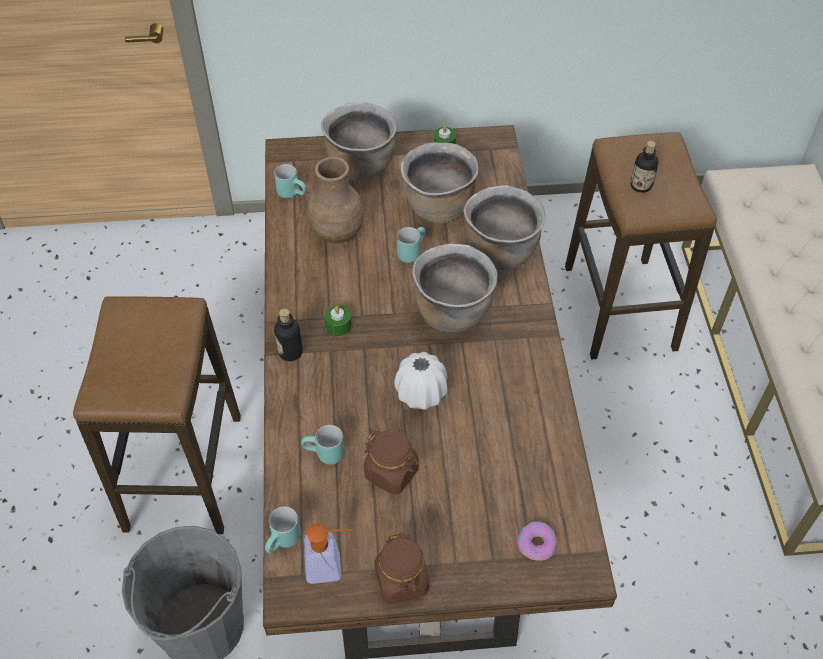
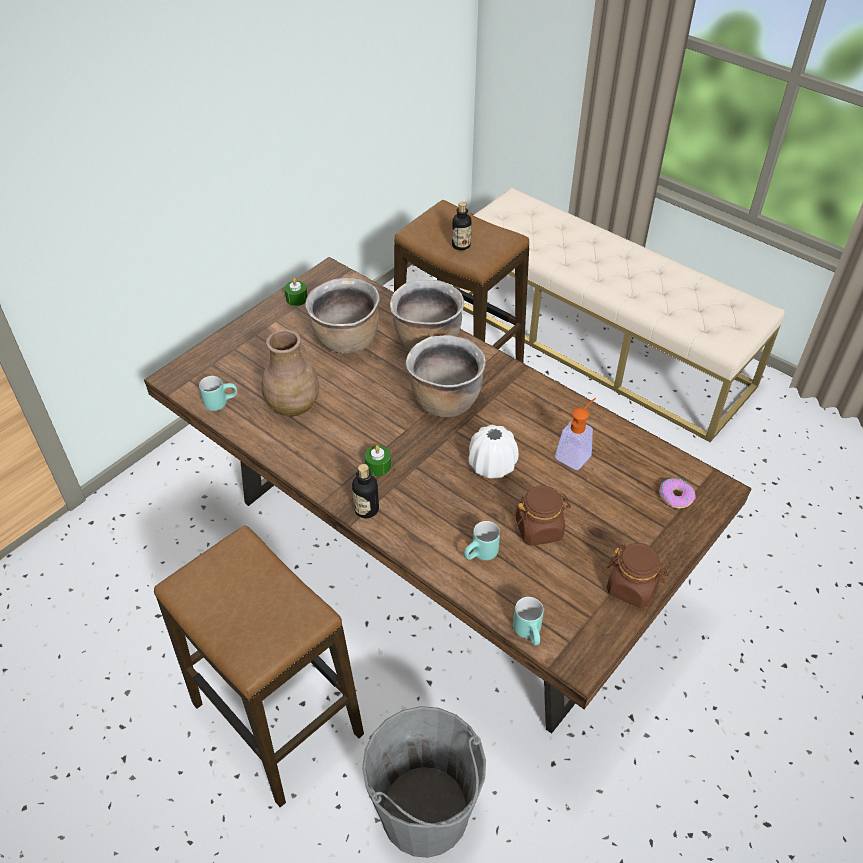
camera: 45 degrees left, 5 degrees down
soap dispenser [304,523,353,584] -> soap dispenser moved to [555,398,596,470]
brown cooking pot [321,102,397,181] -> none
turquoise mug [397,227,426,263] -> none

